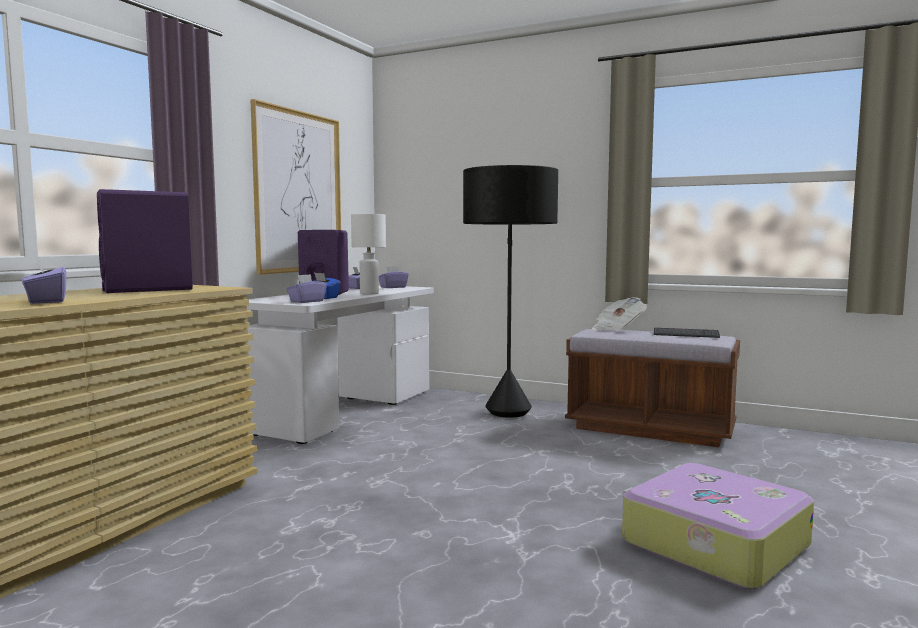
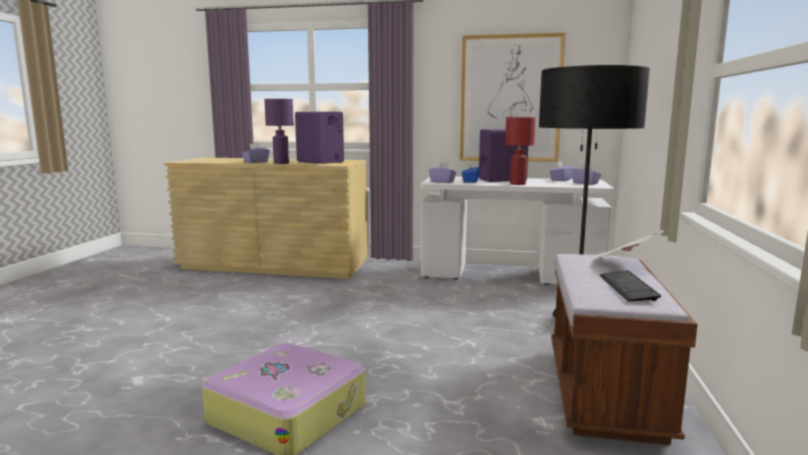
camera: 75 degrees right, 5 degrees up
white table lamp [351,214,386,295] -> red table lamp [505,117,536,185]
none -> purple table lamp [264,99,294,164]

